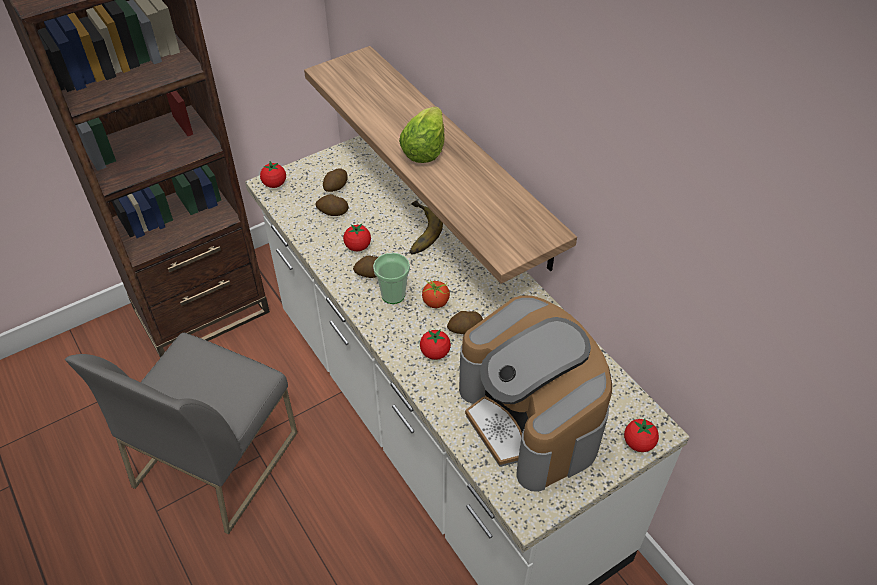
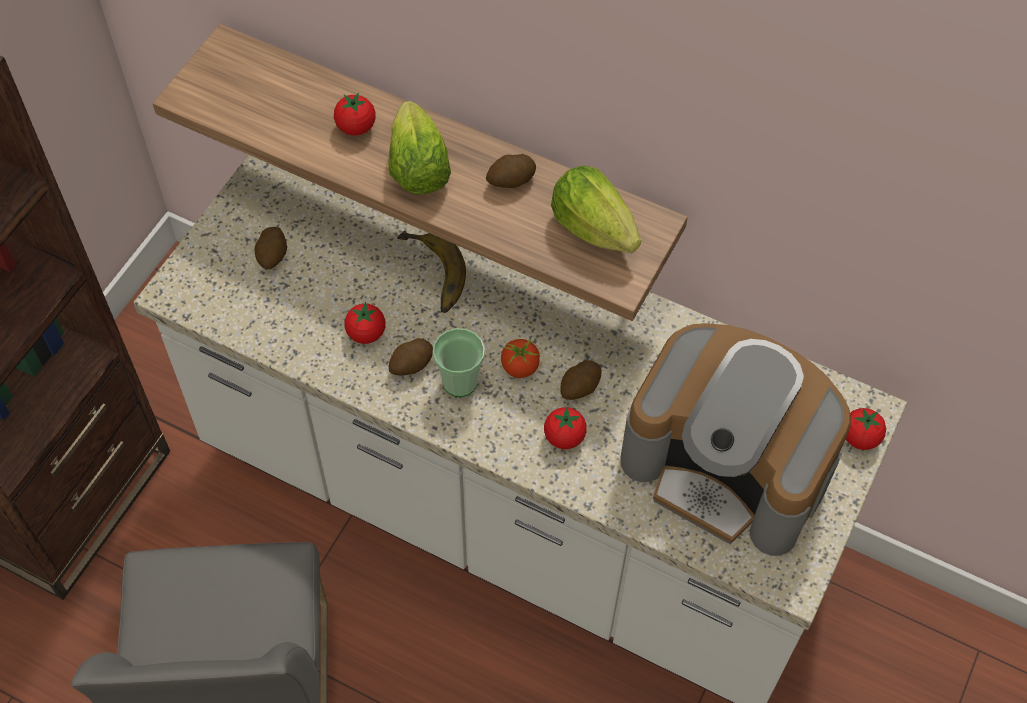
camera: 30 degrees left, 10 degrees up
tomato [260,161,286,188] -> tomato moved to [334,93,376,135]
potato [316,194,349,216] -> potato moved to [486,154,536,188]
none -> lettuce [551,166,641,253]

